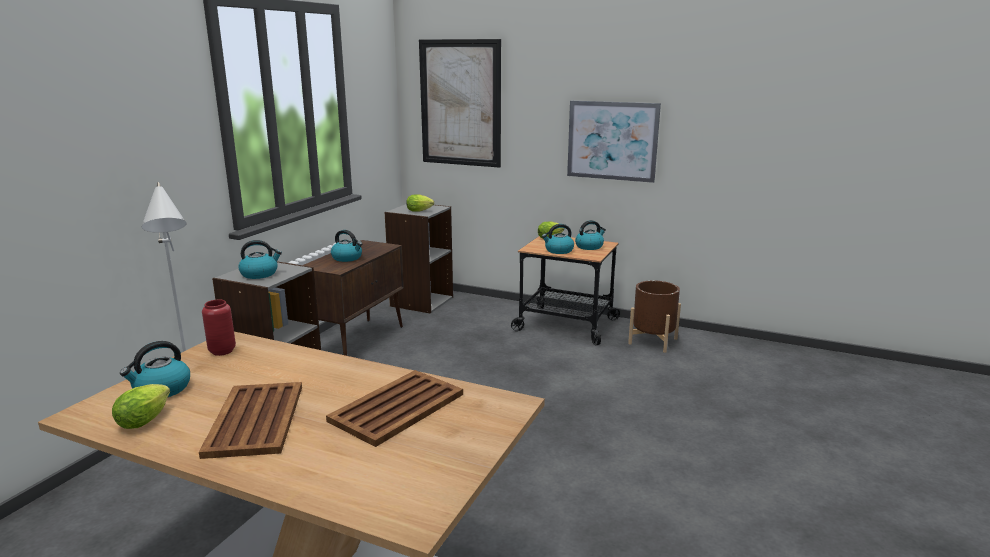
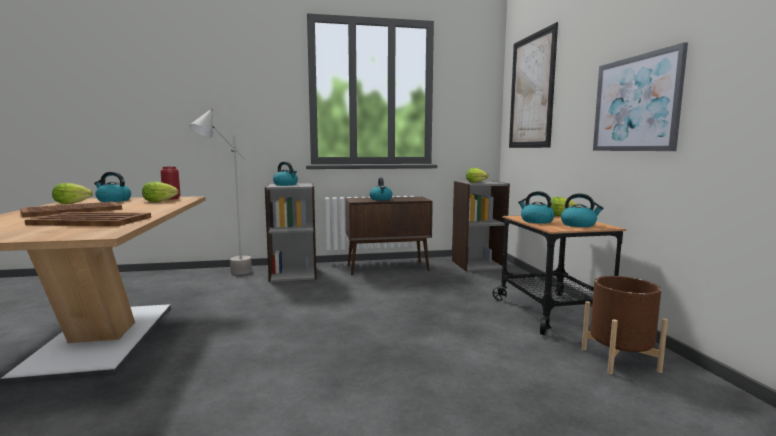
camera: 55 degrees right, 10 degrees down
none -> lettuce [142,182,179,202]

